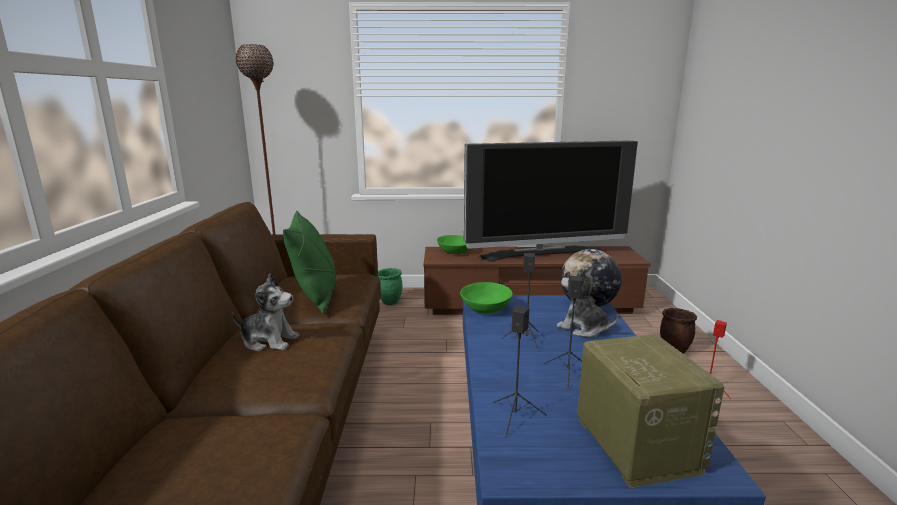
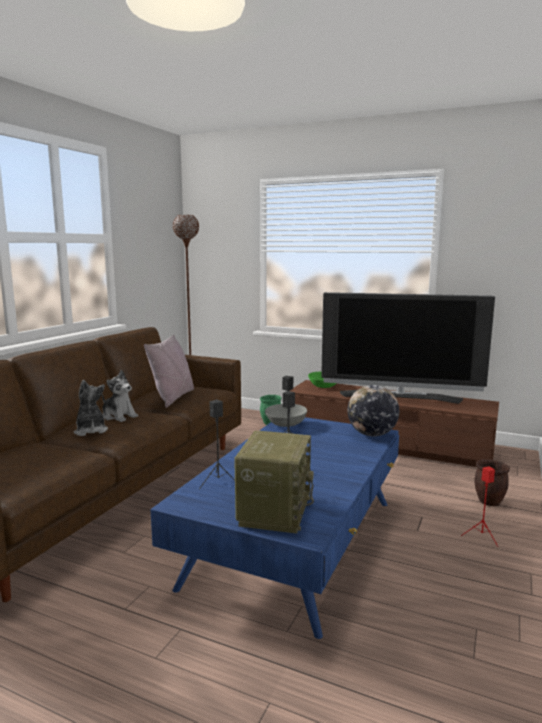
camera: 25 degrees right, 5 degrees down
green pillow [283,211,336,314] -> purple pillow [144,335,194,408]
green bowl [460,282,513,314] -> grey bowl [265,404,307,427]
plush toy [557,268,619,338] -> plush toy moved to [74,380,108,436]

